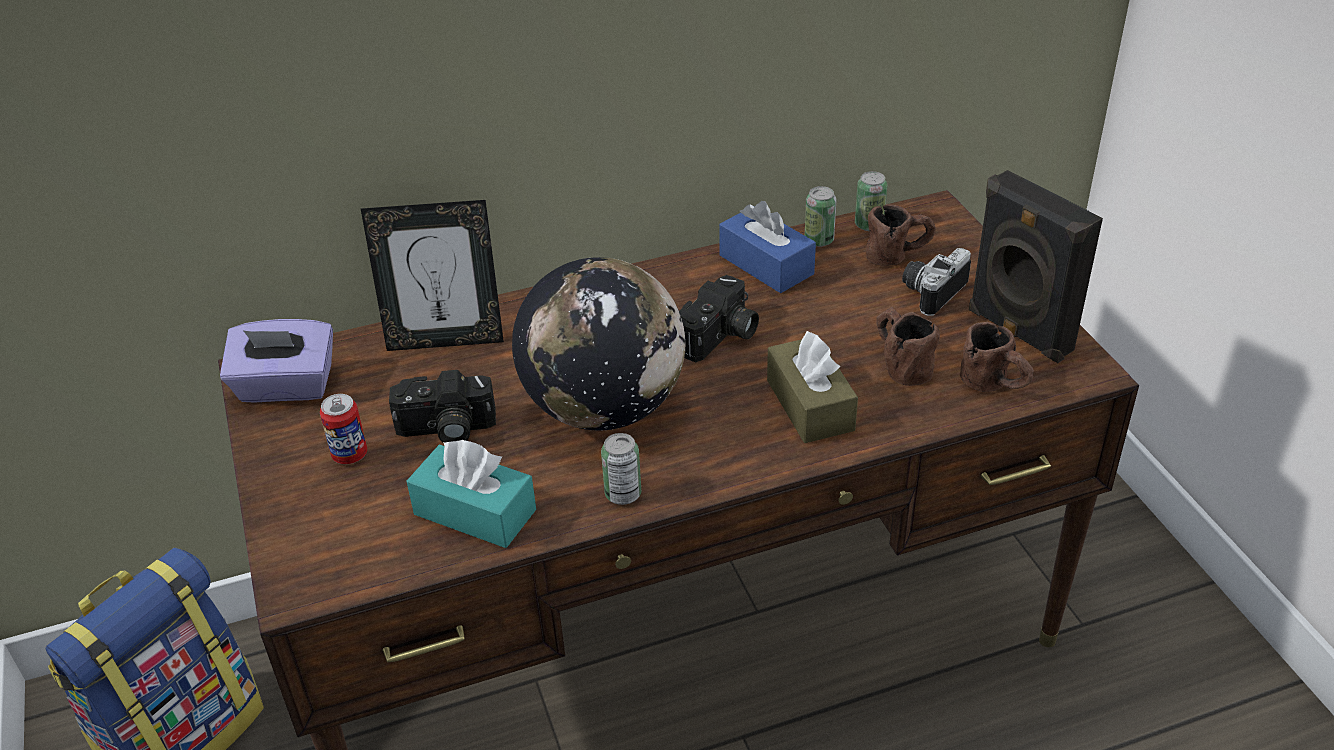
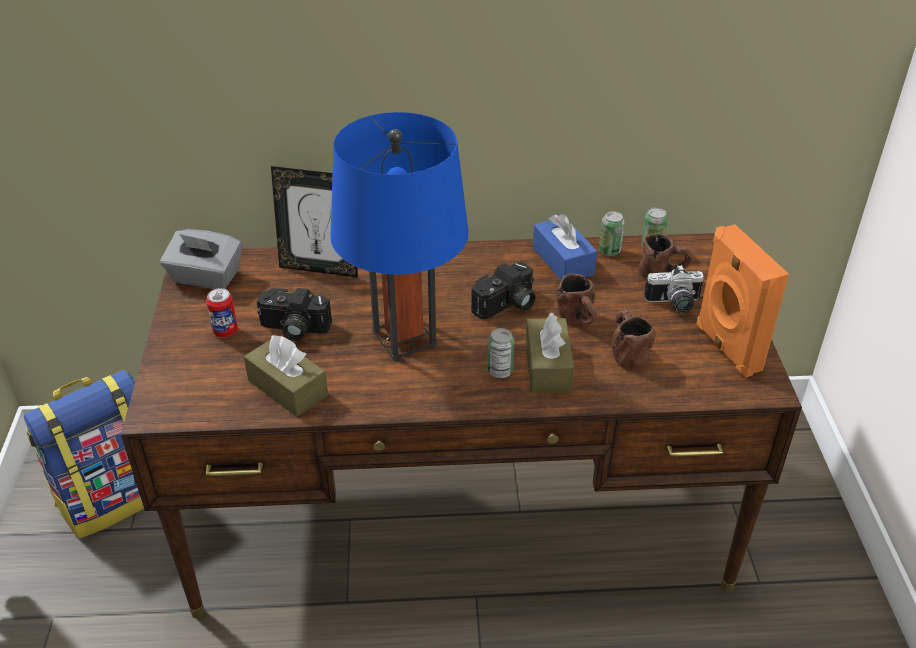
camera: 15 degrees right, 0 degrees up
purple tissue box [220,319,333,403] -> grey tissue box [160,229,242,289]
turquoise tissue box [407,440,536,548] -> brown tissue box [244,335,328,417]
globe [512,257,685,431] -> blue table lamp [330,112,469,360]
can [601,433,641,505] -> can moved to [488,328,515,378]
camera [902,248,971,316] -> camera turned 150 degrees counterclockwise [644,265,704,313]
brown mug [960,322,1034,392] -> brown mug moved to [556,274,597,324]
black speaker [969,170,1103,363] -> orange speaker [696,224,789,377]

